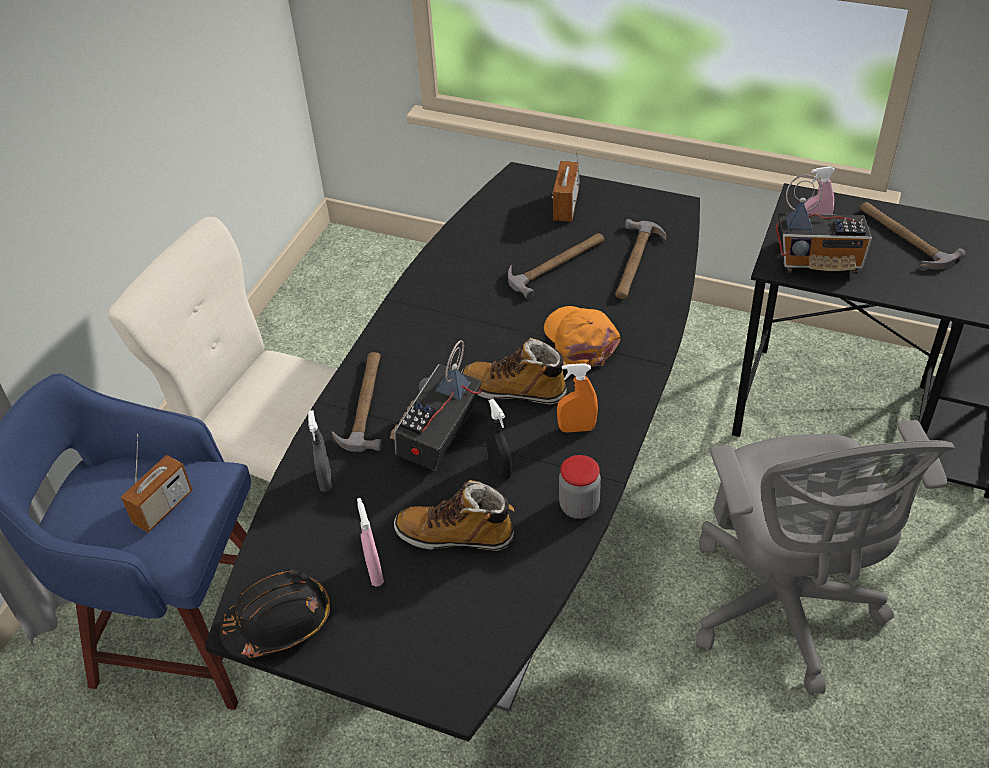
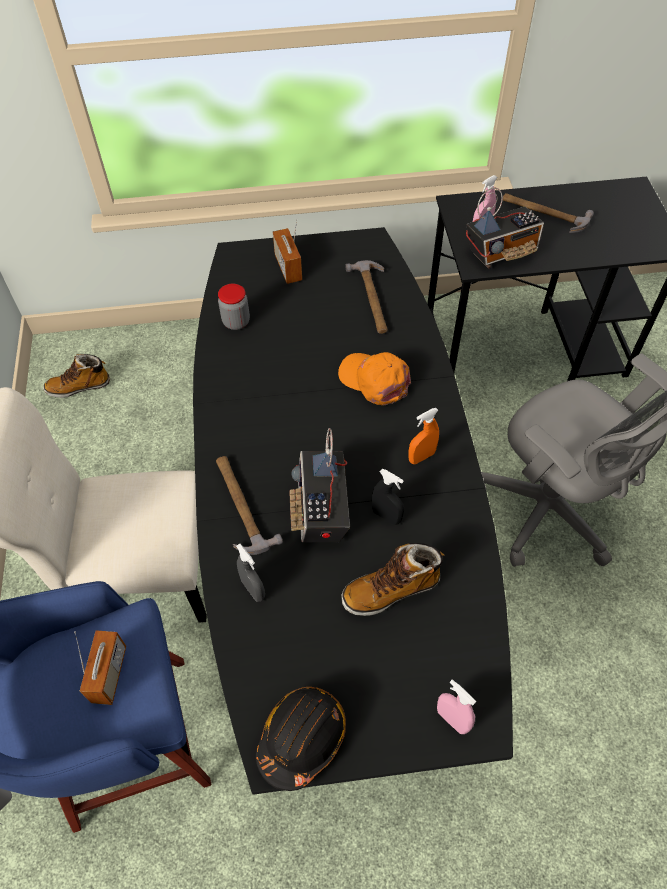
camera: 30 degrees left, 10 degrees up
pink spray bottle [357,498,384,587] -> pink spray bottle moved to [437,679,476,734]
boot [461,338,567,405] -> boot moved to [43,354,110,398]
hammer [508,233,604,299] -> none
jar [559,455,601,519] -> jar moved to [218,284,250,330]

